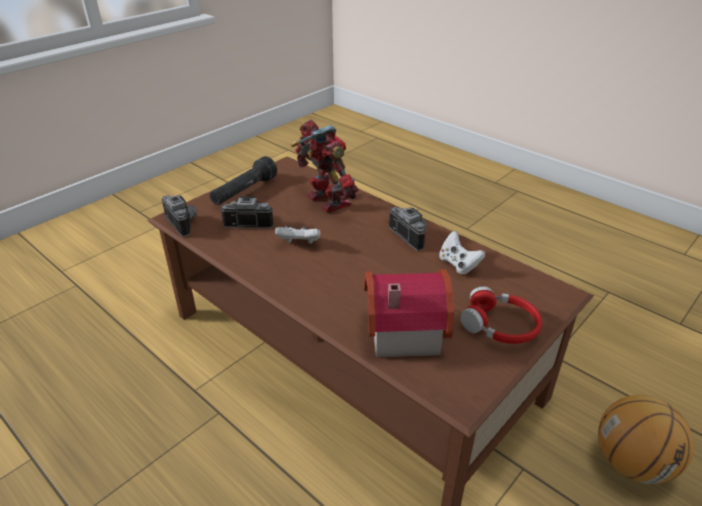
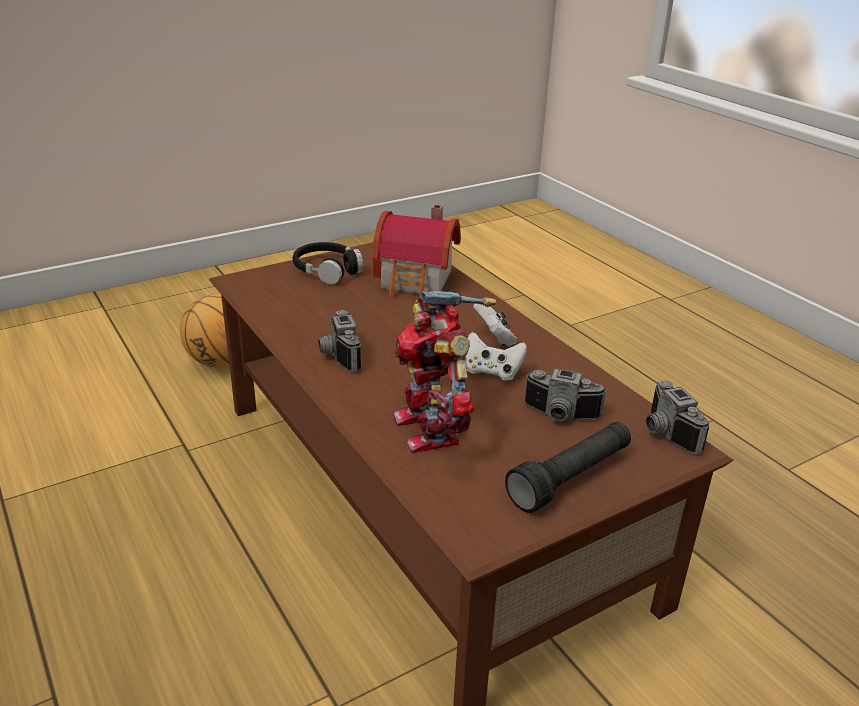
camera: 165 degrees left, 5 degrees down
white game controller [439,231,485,274] -> white game controller moved to [473,304,517,346]
red headphones [460,286,542,344] -> black headphones [293,242,363,285]

